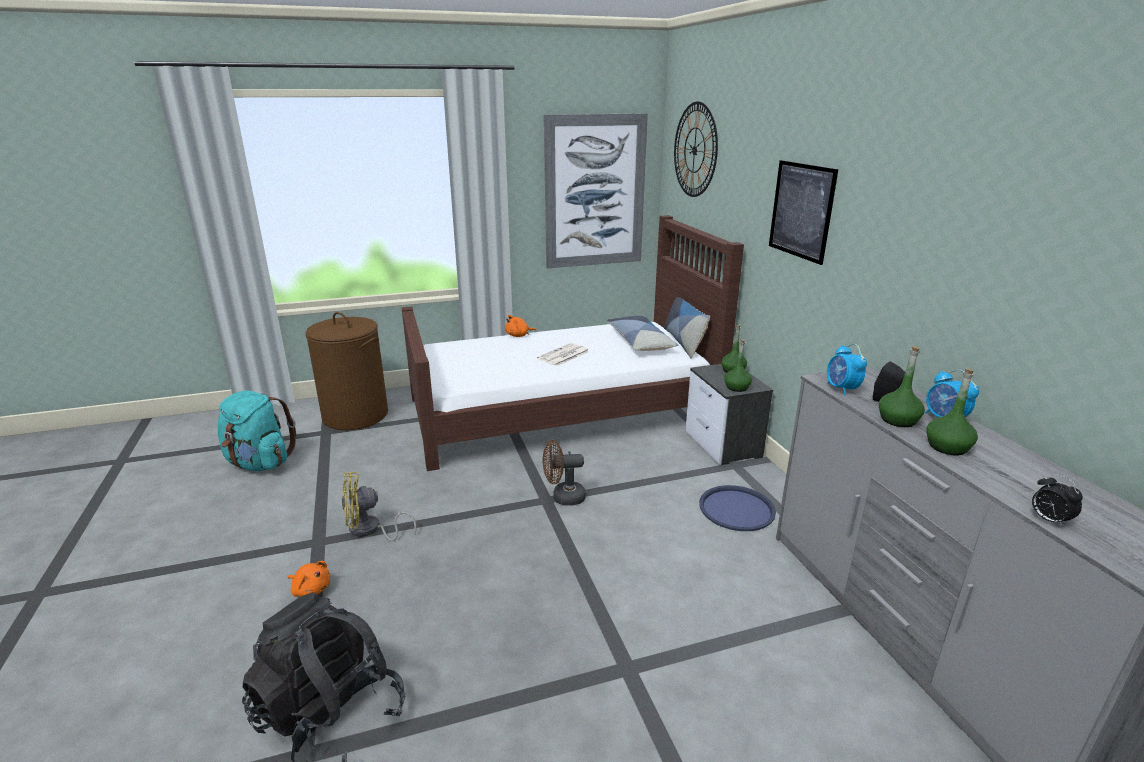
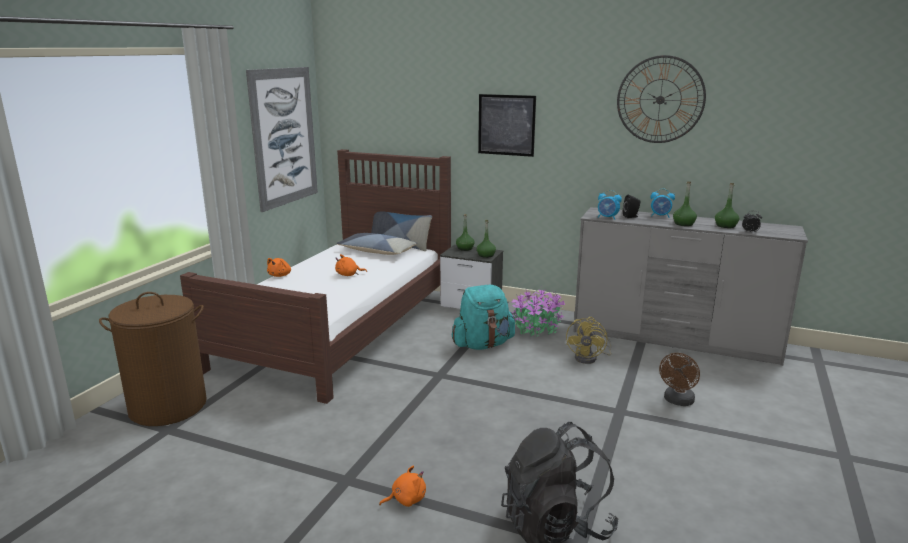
camera: 50 degrees left, 5 degrees down
turquoise backpack [218,390,296,471] -> turquoise backpack moved to [452,285,515,350]
yellow fan [342,472,417,541] -> yellow fan moved to [566,317,611,364]
newspaper [537,343,590,366] -> orange plush toy [335,254,367,276]
brown fan [543,440,586,506] -> brown fan moved to [659,353,700,406]
wall clock [674,101,718,197] -> wall clock moved to [617,55,706,143]
blue tray [699,485,776,531] -> potted plant [512,286,565,336]
green bottle [879,346,925,427] -> green bottle moved to [715,183,739,228]

